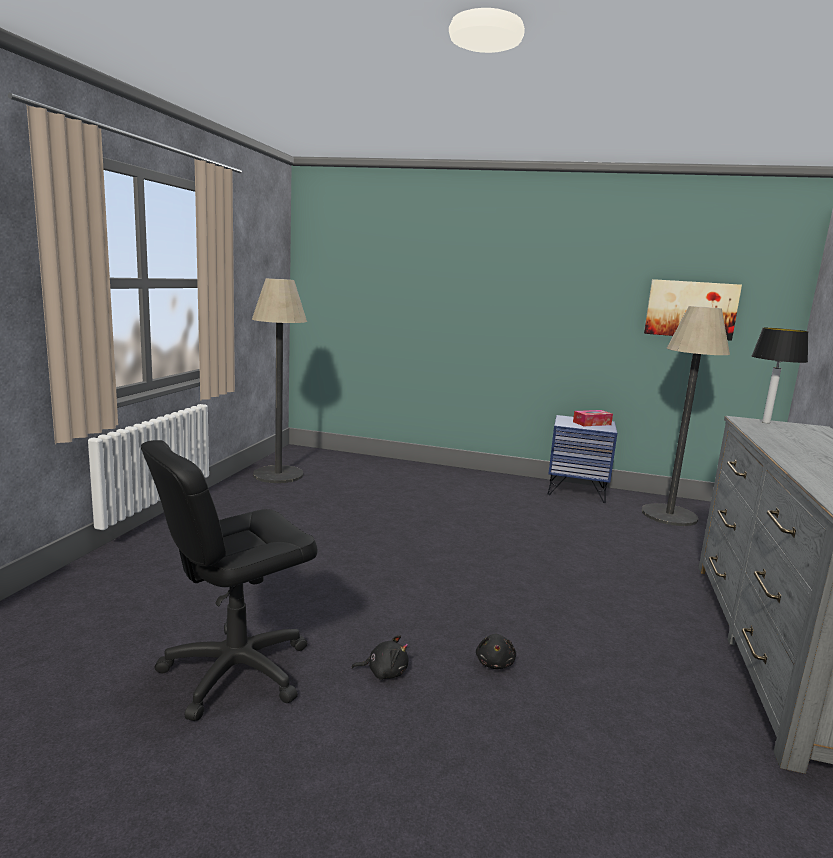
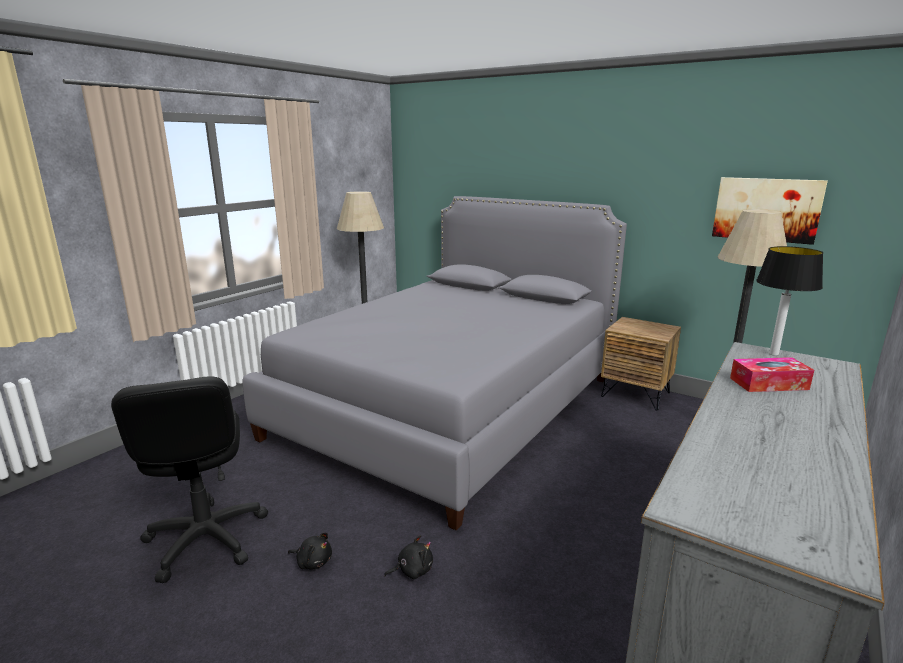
camera: 20 degrees right, 5 degrees up
black office chair [141,440,317,721] -> black office chair turned 90 degrees counterclockwise [111,377,268,583]
black plush toy [476,634,516,669] -> black plush toy turned 135 degrees counterclockwise [384,535,433,579]
blue nightstand [548,415,617,503] -> brown nightstand [601,317,681,411]
tissue box [573,410,613,426] -> tissue box moved to [730,357,814,392]
none -> grey bed [242,196,627,530]

